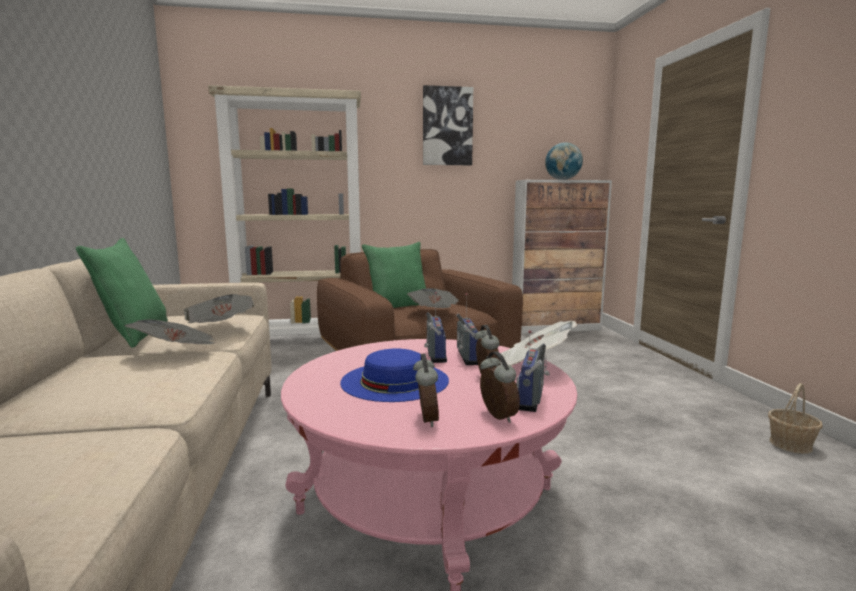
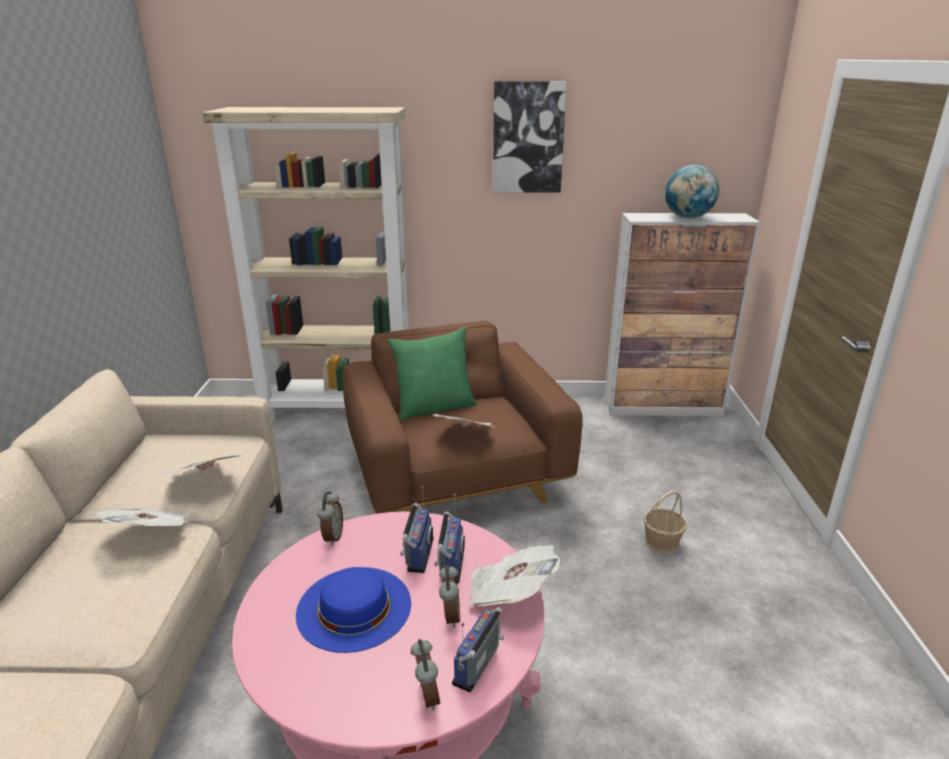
camera: 10 degrees right, 15 degrees up
green pillow [76,238,168,348] -> none
alarm clock [413,353,439,427] -> alarm clock moved to [317,492,343,546]
basket [768,383,823,454] -> basket moved to [643,491,687,554]

